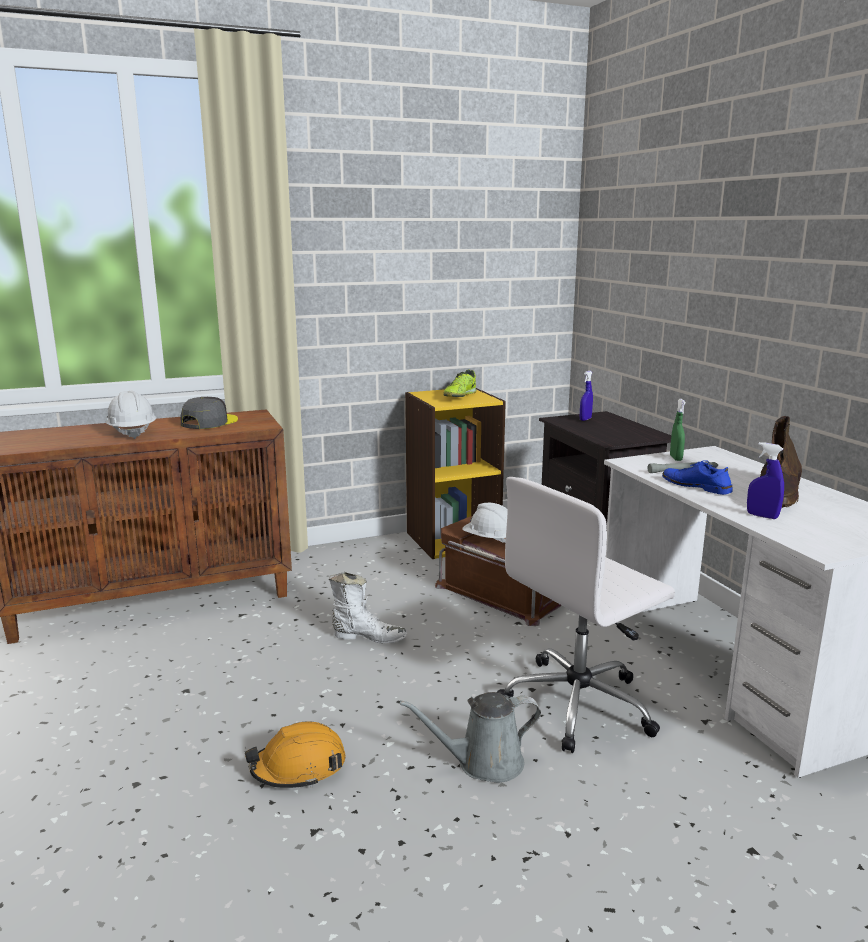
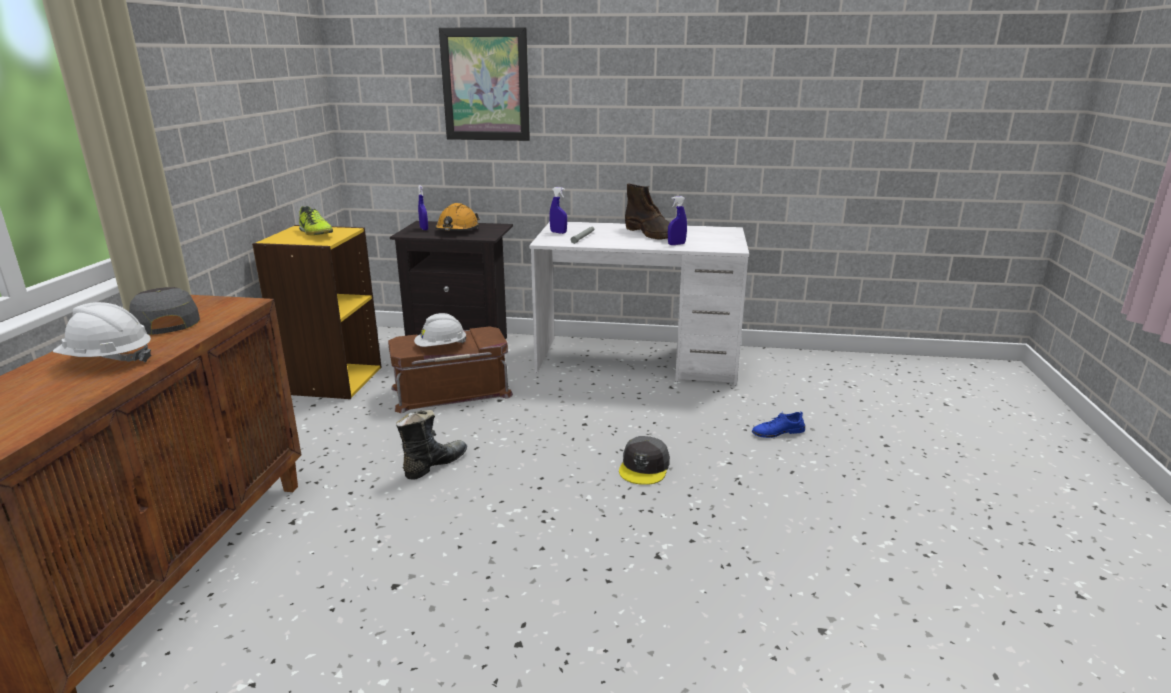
camera: 60 degrees left, 5 degrees up
orange hard hat [245,721,346,788] -> orange hard hat moved to [435,203,480,231]
white boot [329,572,407,643] -> black boot [396,410,467,479]
grey watering can [400,692,541,783] -> grey cap [619,436,670,485]
white office chair [496,477,675,753] -> none
blue shoe [662,460,732,495] -> blue shoe moved to [752,412,805,438]
green spray bottle [670,399,686,461] -> blue spray bottle [549,187,567,234]
none -> picture [439,27,530,141]

